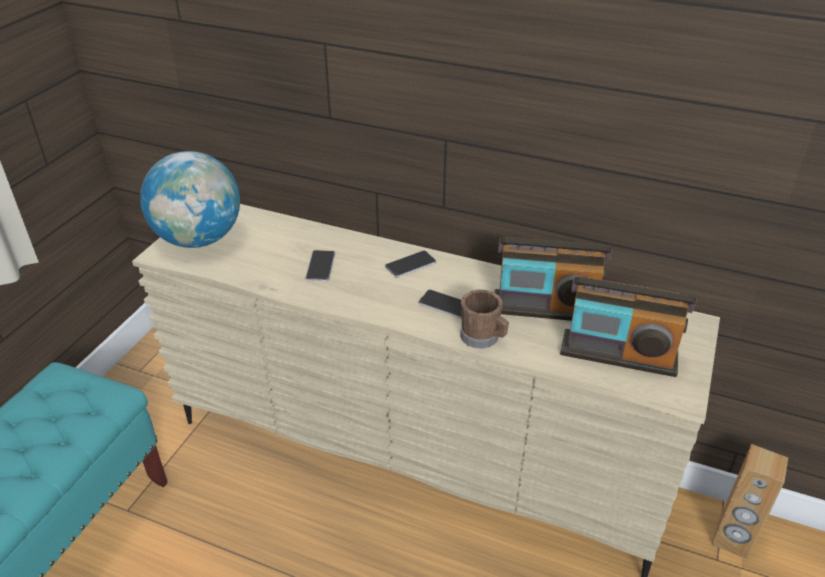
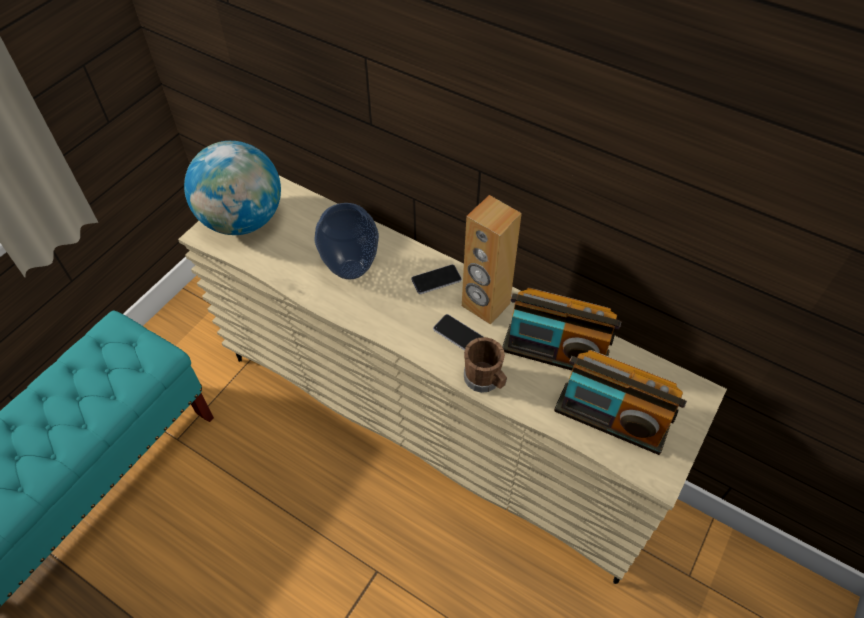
camera: 10 degrees right, 15 degrees up
phone [305,250,335,281] -> vase [315,203,379,279]
brown speaker [712,444,788,559] -> brown speaker moved to [462,195,522,325]

